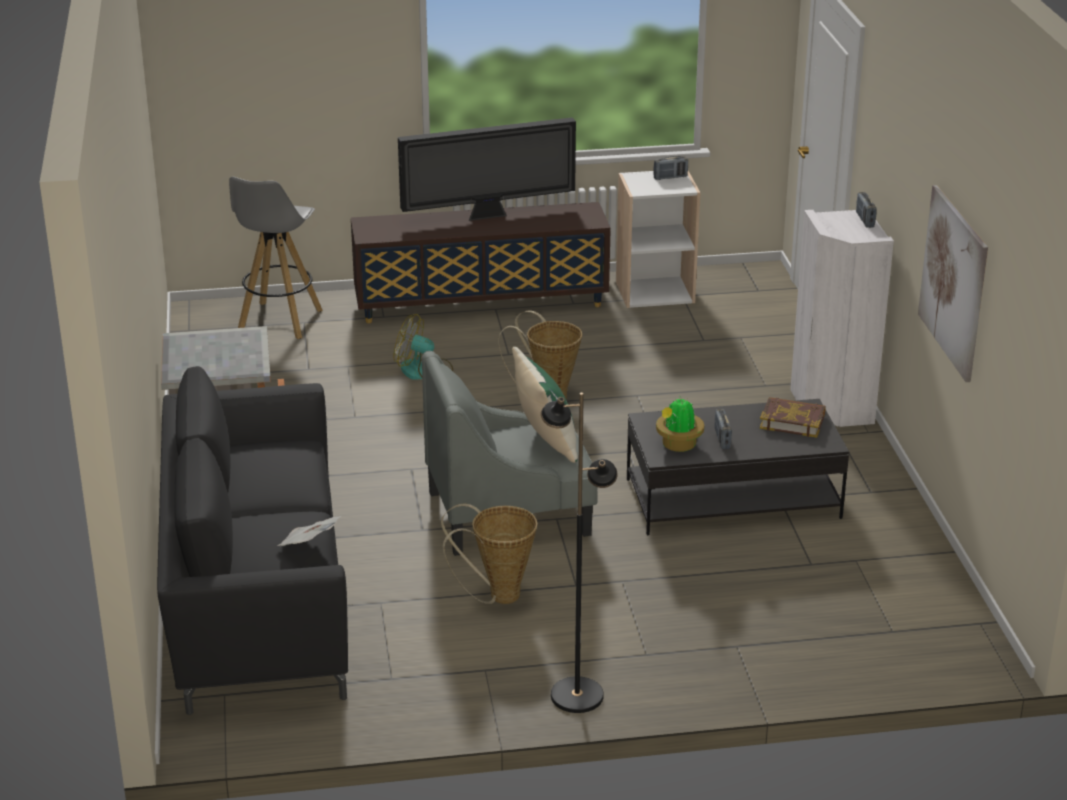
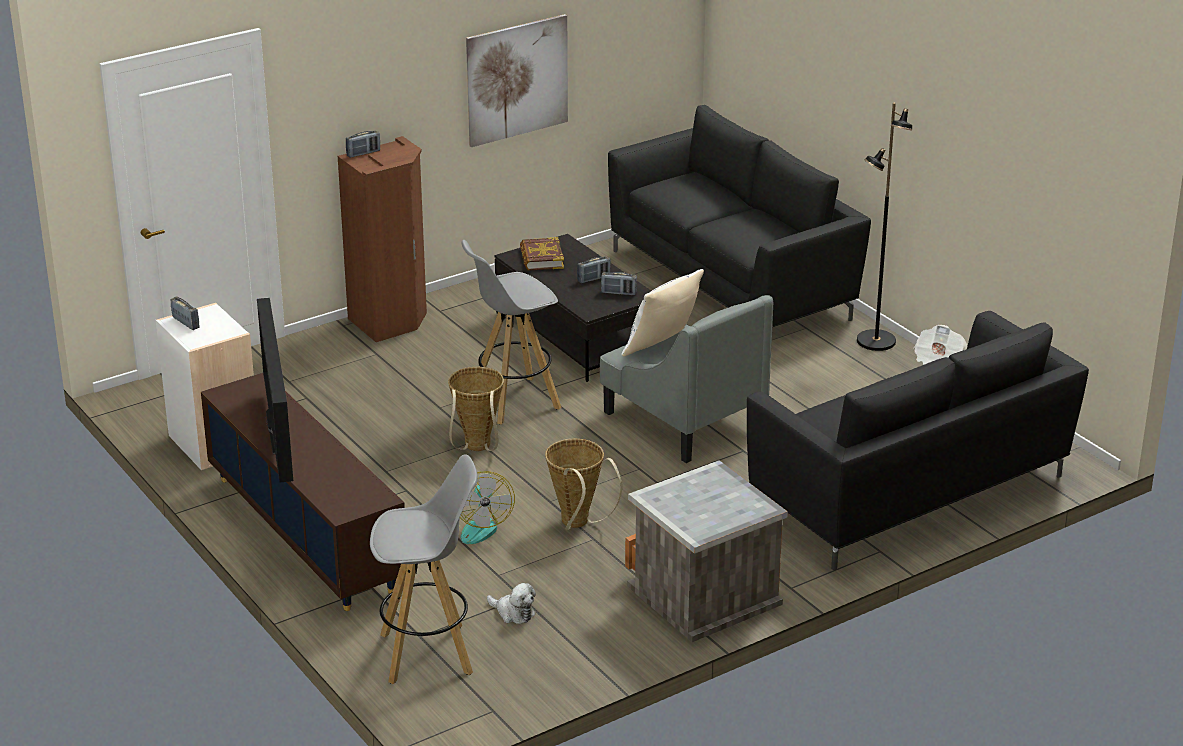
camera: 115 degrees left, 0 degrees up
television [398,117,576,221] -> television turned 150 degrees counterclockwise [257,298,293,483]
basket [441,504,537,604] -> basket moved to [545,439,622,530]
green pillow [512,347,578,463] -> white pillow [621,269,704,357]
potted plant [656,397,704,452] -> radio [601,272,637,295]
white cabinet [790,210,894,427] -> brown cabinet [337,136,427,342]
none -> grey stool [462,240,561,424]
none -> plush toy [487,583,536,624]
none -> black sofa [608,105,871,327]

